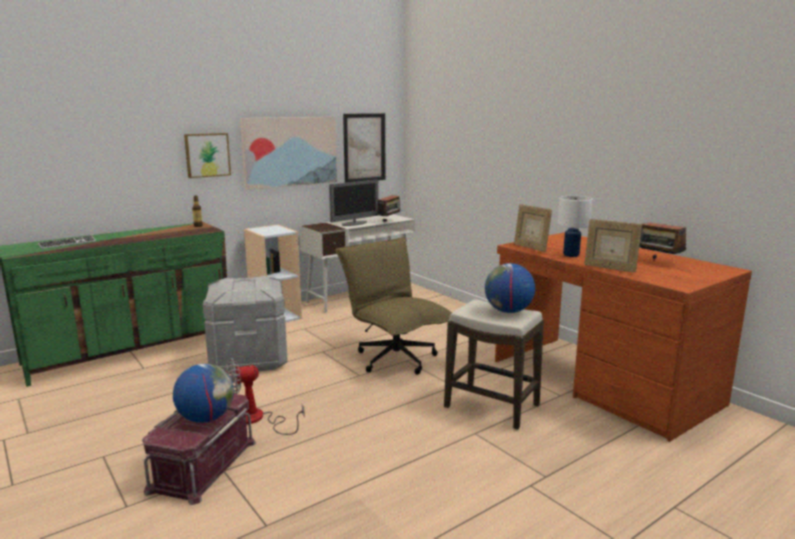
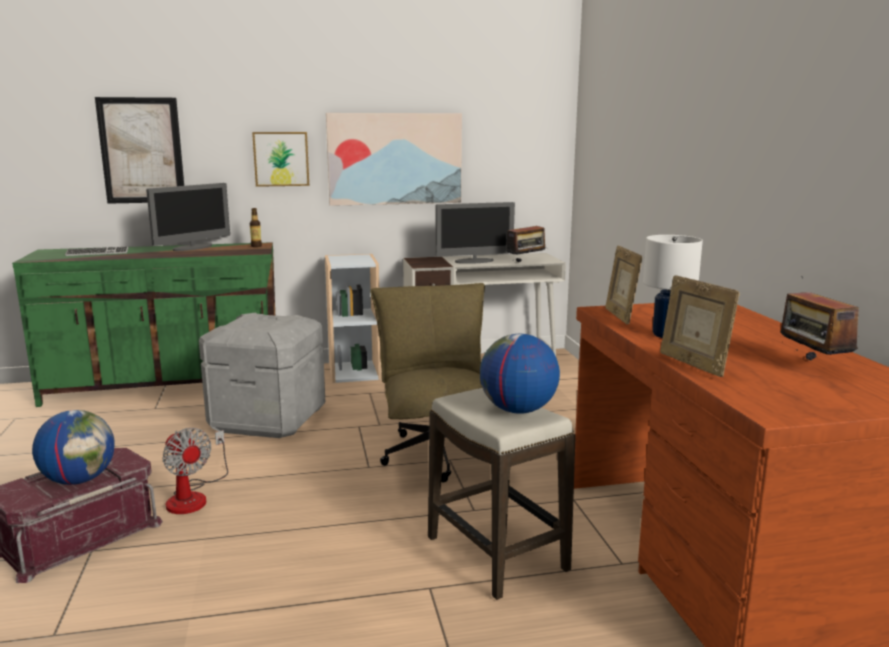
camera: 25 degrees right, 0 degrees up
fan [225,358,305,435] -> fan turned 135 degrees counterclockwise [162,428,228,514]
picture [343,113,386,183] -> picture moved to [95,97,184,204]
none -> monitor [146,183,230,251]

